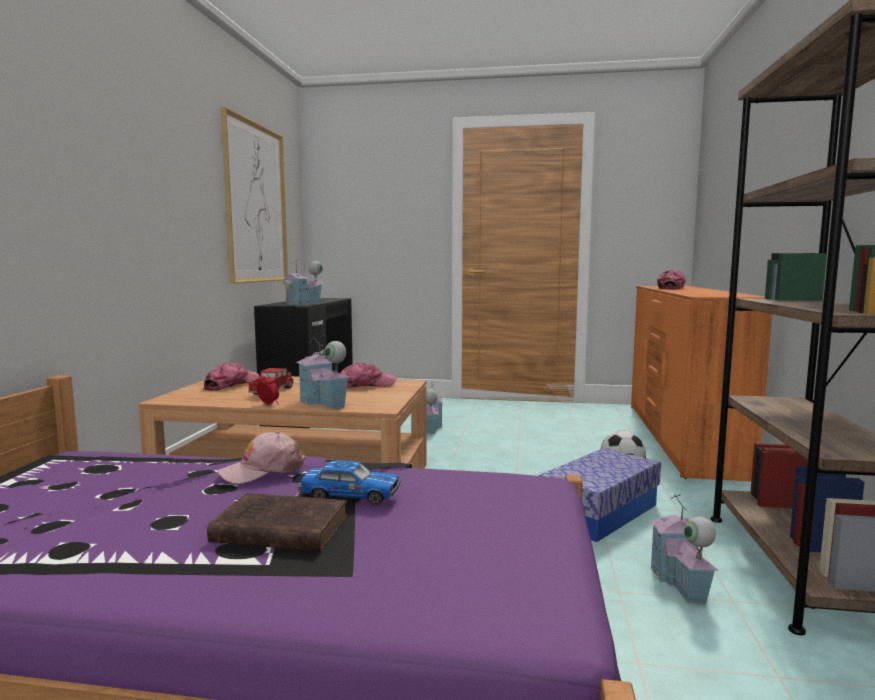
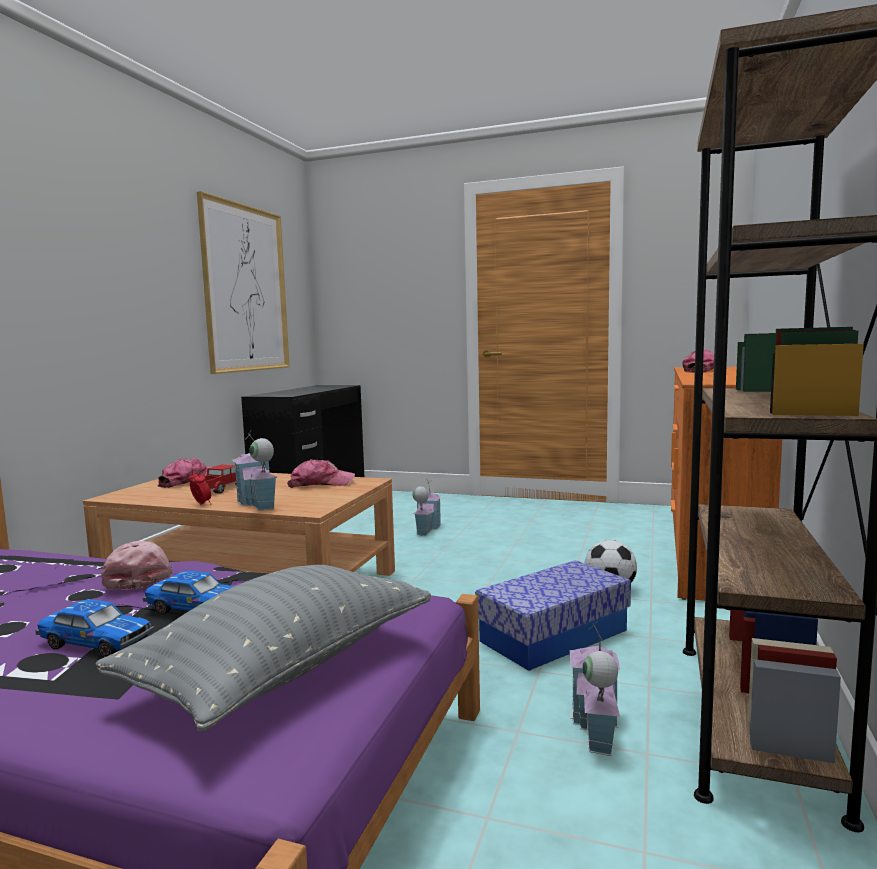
camera: 10 degrees right, 0 degrees up
brown book [207,493,348,552] -> toy car [36,600,155,658]
pink cap [217,431,306,484] -> pink cap turned 90 degrees clockwise [101,541,172,590]
toy house [281,260,324,306] -> none
none -> grey pillow [96,565,431,731]

